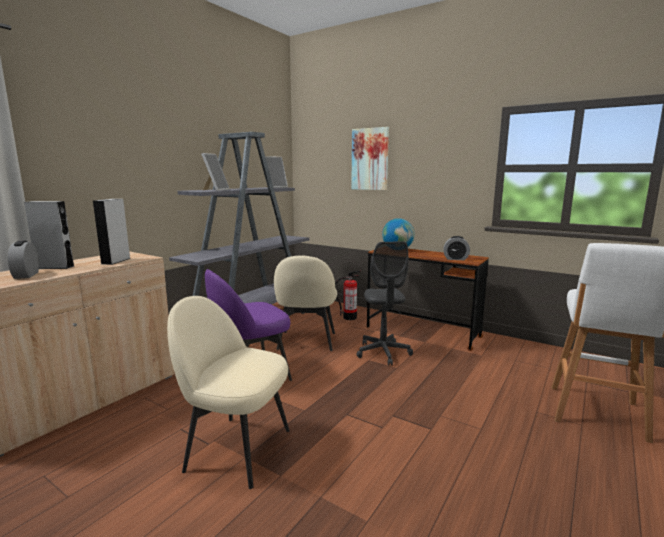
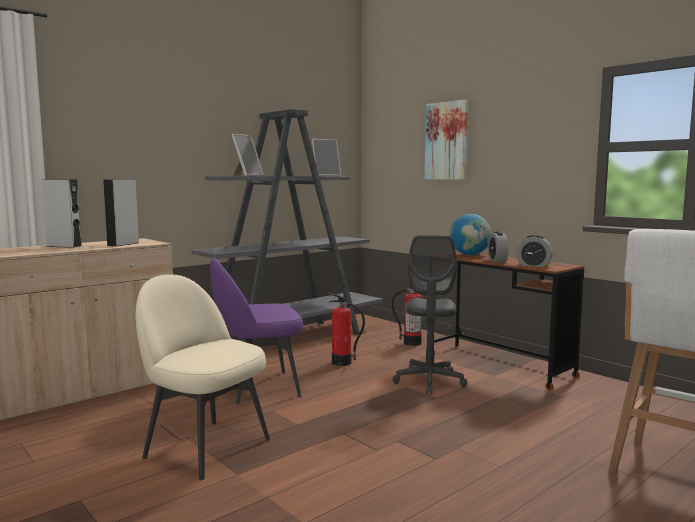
camera: 15 degrees right, 5 degrees down
alarm clock [8,241,39,279] -> alarm clock moved to [488,232,508,262]
beige chair [274,256,337,351] -> fire extinguisher [328,293,365,366]

